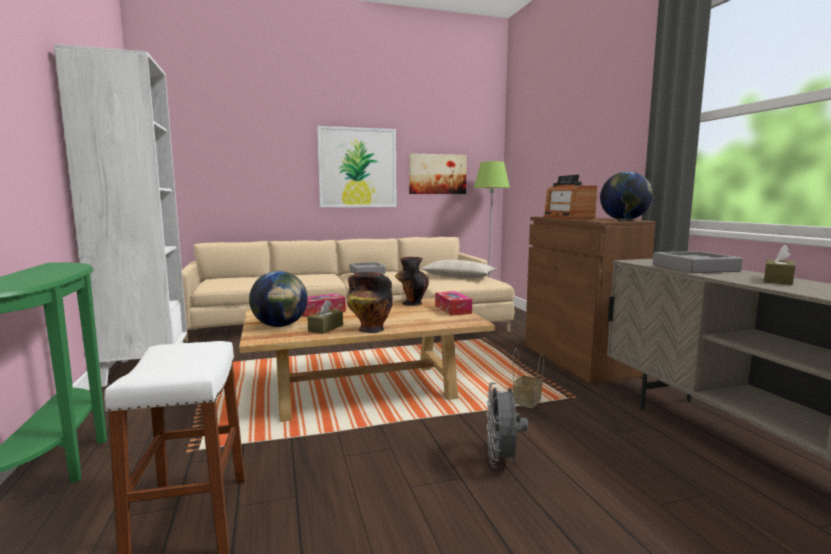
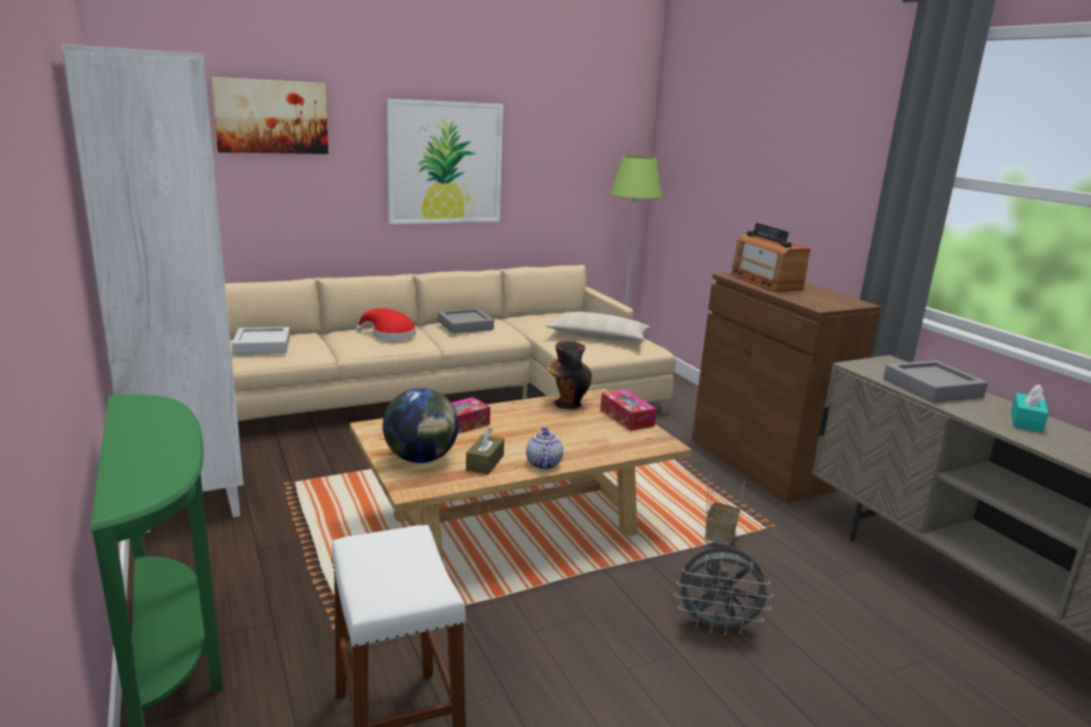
camera: 10 degrees left, 10 degrees up
vase [347,272,393,333] -> teapot [526,427,563,469]
picture [409,153,467,194] -> picture moved to [211,77,328,154]
grey fan [486,382,528,467] -> grey fan turned 75 degrees counterclockwise [675,548,773,636]
globe [600,172,653,220] -> none
brown tissue box [764,245,795,285] -> turquoise tissue box [1011,384,1049,433]
none -> grey tray [232,327,290,355]
none -> red hat [356,308,416,340]

